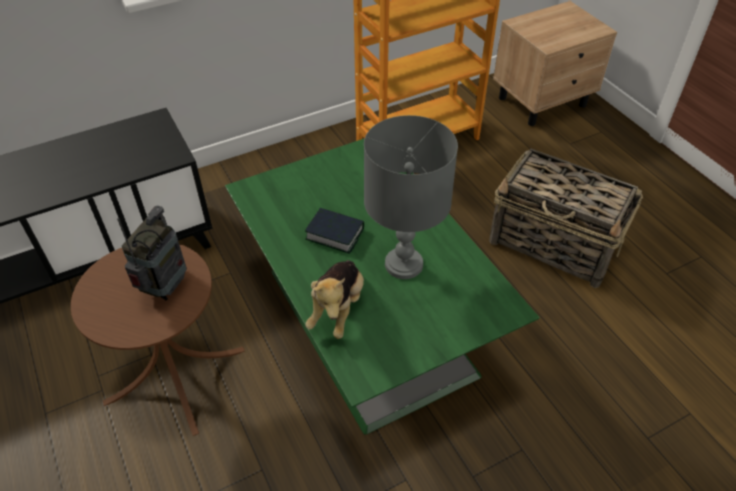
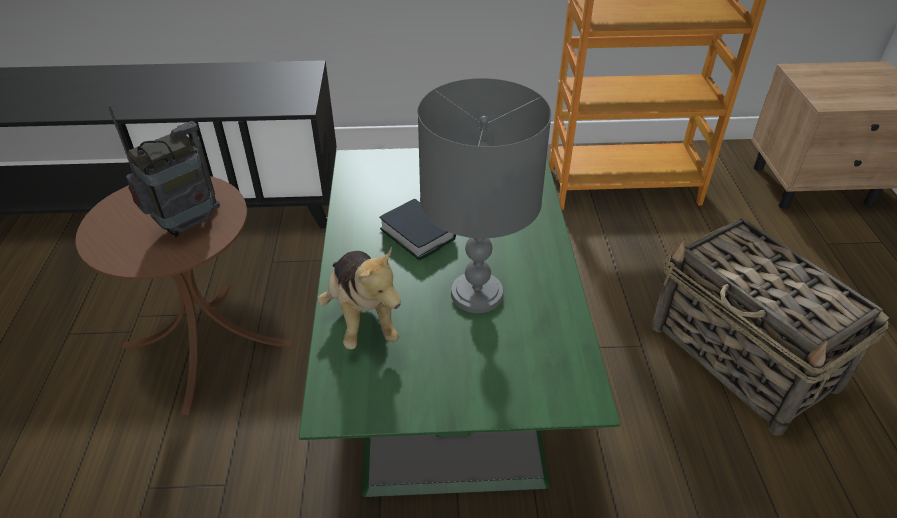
camera: 25 degrees right, 5 degrees down
plush toy [305,260,364,339] -> plush toy turned 60 degrees counterclockwise [317,247,401,349]

